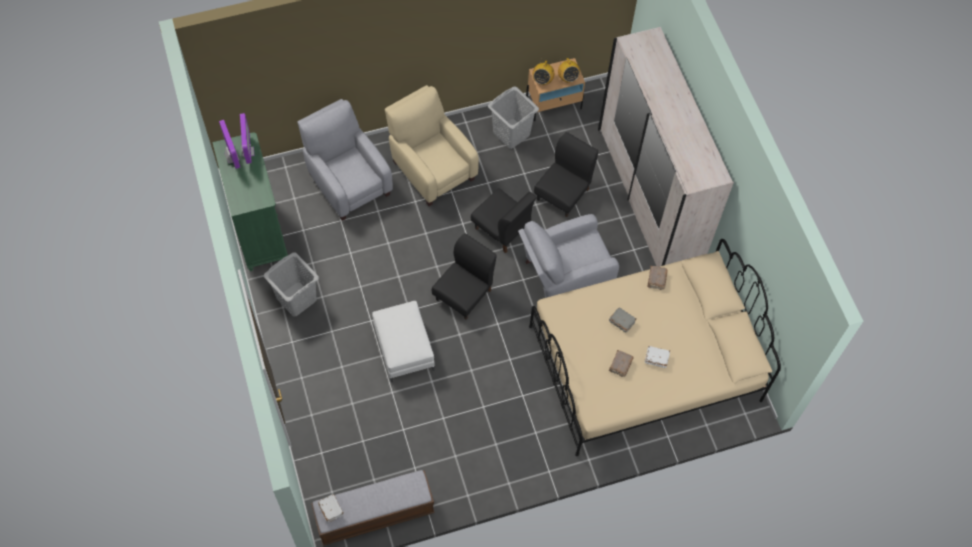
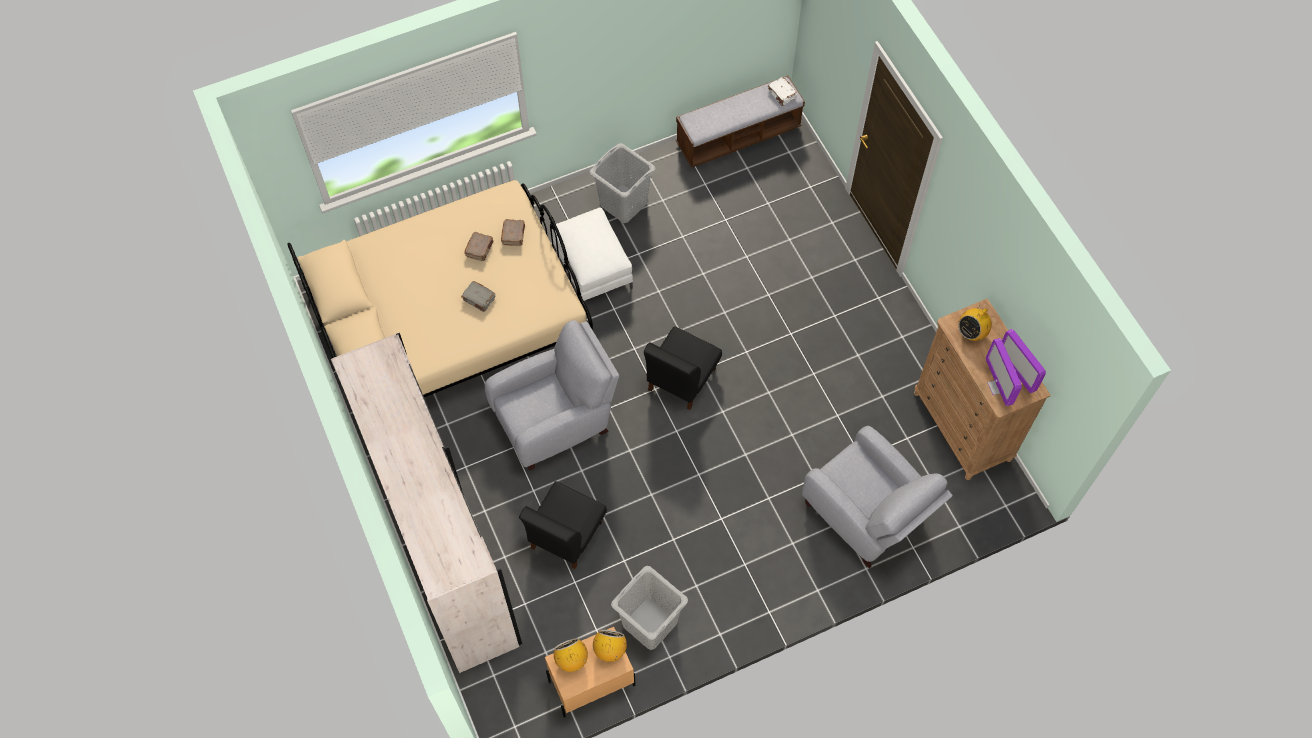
camera: 175 degrees right, 0 degrees up
green dresser [212,132,288,271] -> brown dresser [914,298,1051,480]
grey laundry basket [264,252,319,317] -> grey laundry basket moved to [590,143,655,223]
white ottoman [372,301,435,383] -> white ottoman moved to [552,208,633,302]
beige armchair [385,85,479,206] -> none
black chair [471,188,537,253] -> none
white book [645,346,670,368] -> none
brown book [647,266,668,290] -> brown book moved to [501,219,525,246]
none -> radio [958,302,992,341]

